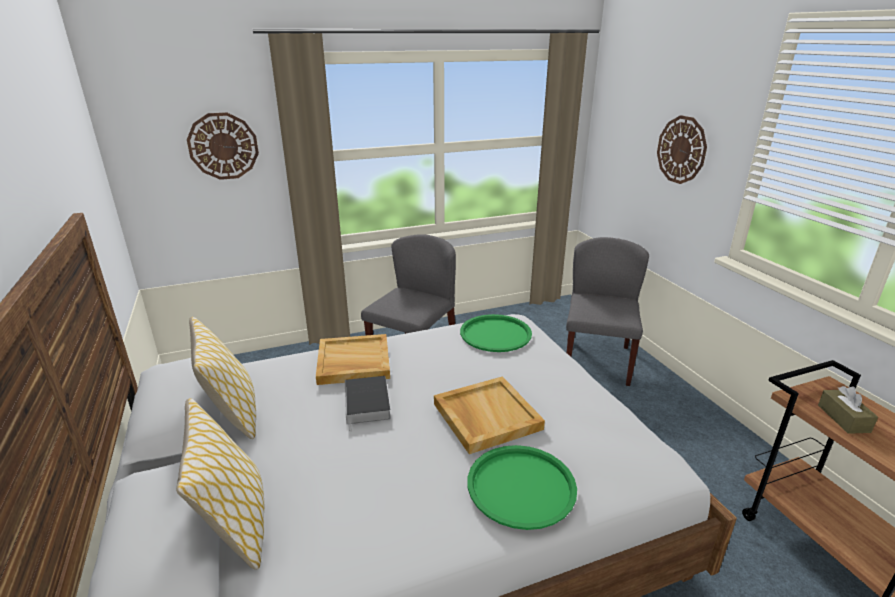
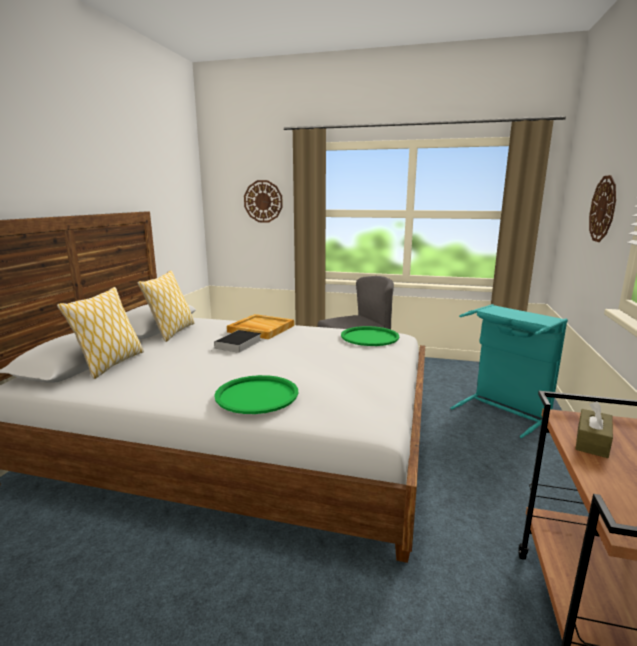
camera: 35 degrees right, 10 degrees down
beige tray [434,376,545,454] -> none
grey chair [566,237,649,386] -> turquoise laundry basket [450,304,568,438]

